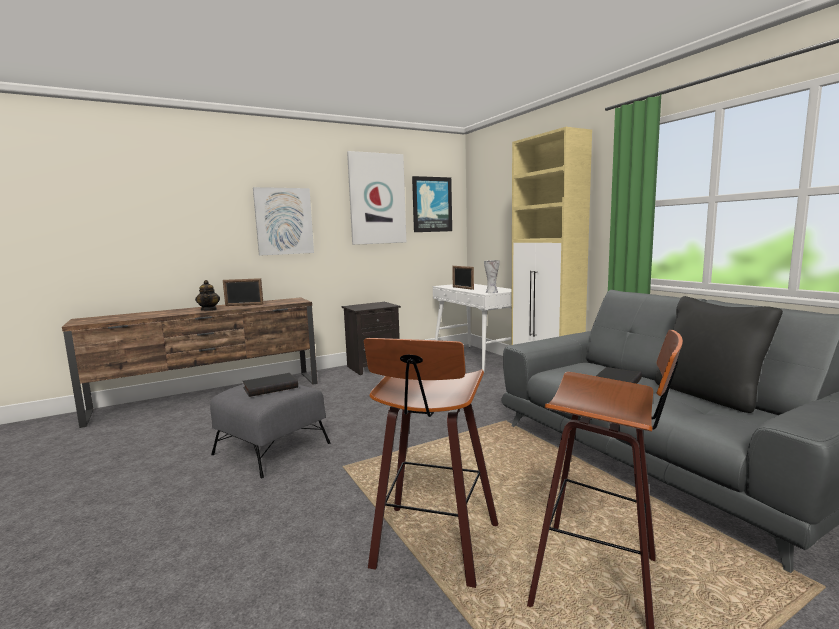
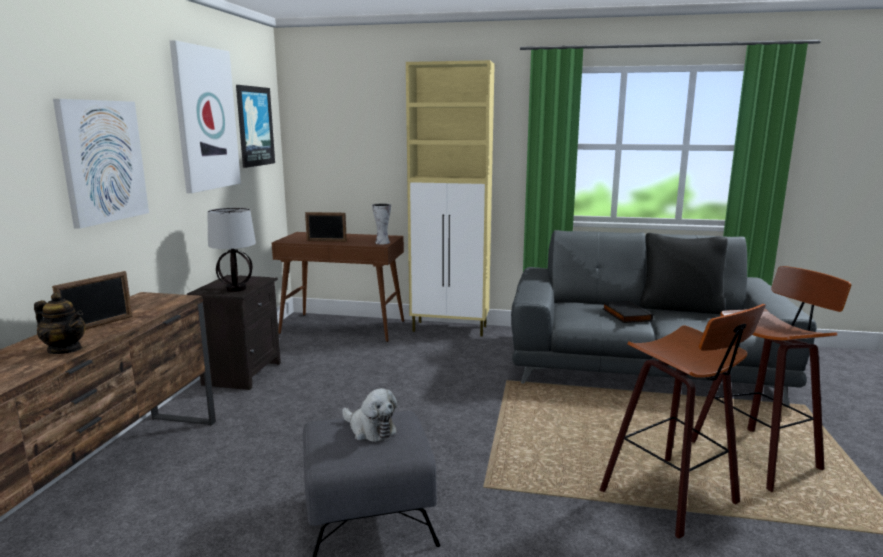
camera: 50 degrees left, 5 degrees up
black book [243,373,298,397] -> plush toy [342,388,398,442]
white console table [433,284,512,371] -> brown console table [272,232,404,342]
none -> table lamp [207,207,256,292]

